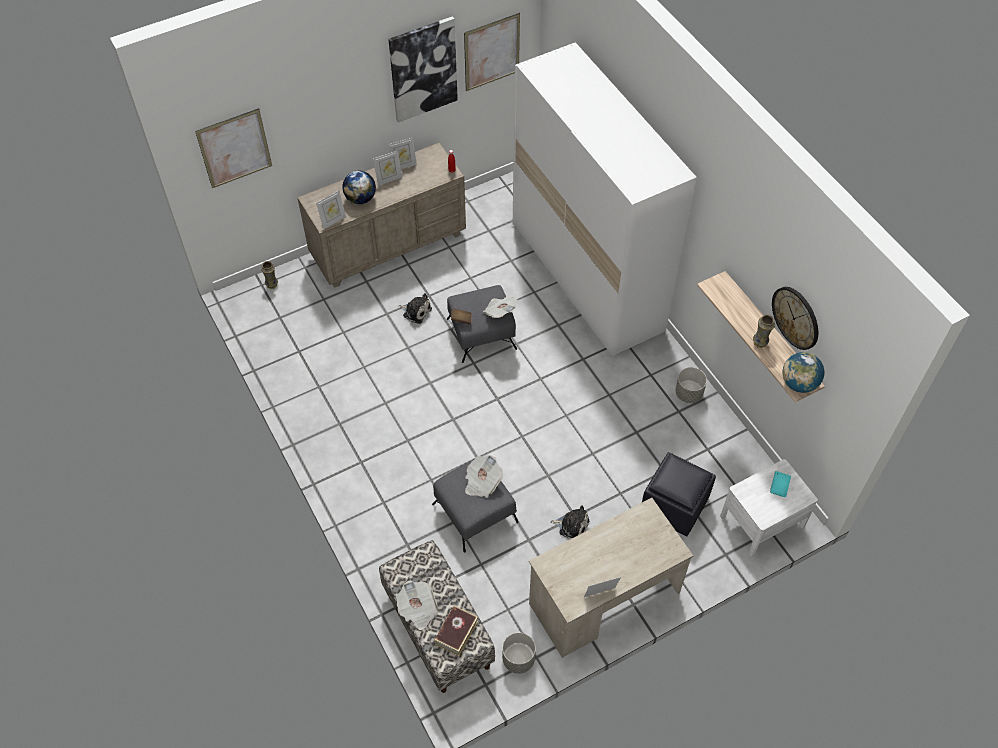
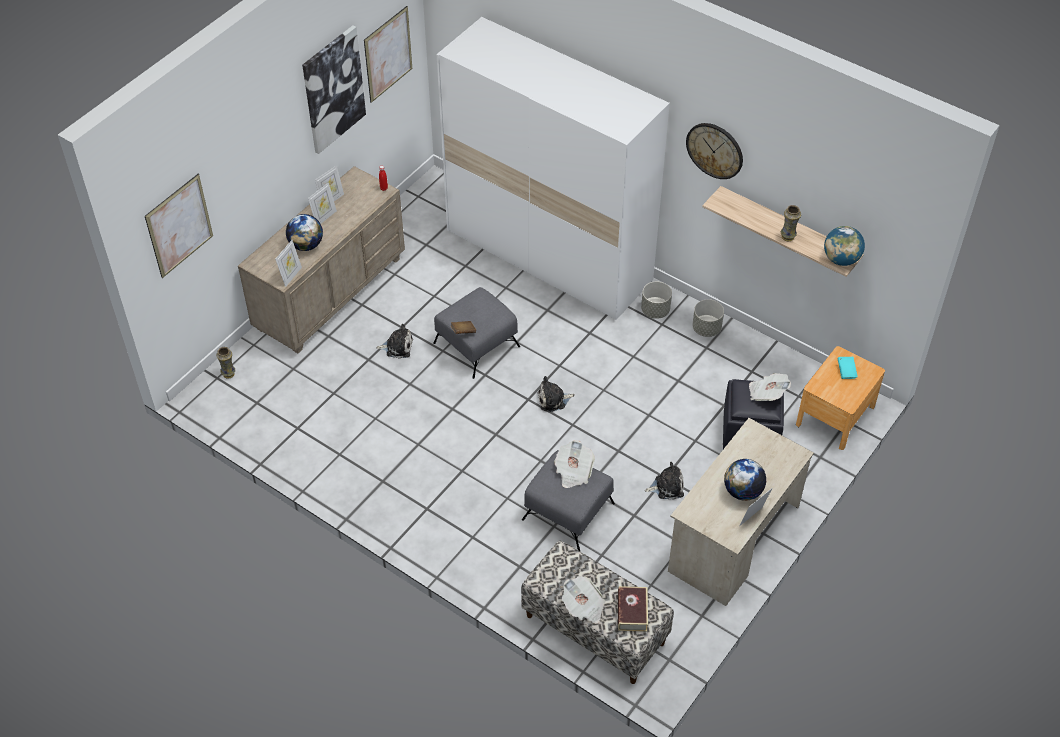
camera: 25 degrees left, 5 degrees down
newspaper [483,297,518,318] -> newspaper moved to [749,373,791,401]
grey planter [502,633,536,674] -> grey planter moved to [641,282,672,319]
white nightstand [720,459,818,557] -> brown nightstand [796,346,885,450]
wall clock [772,287,818,350] -> wall clock moved to [686,123,743,179]
none -> plush toy [538,376,575,412]
none -> globe [724,459,766,501]

